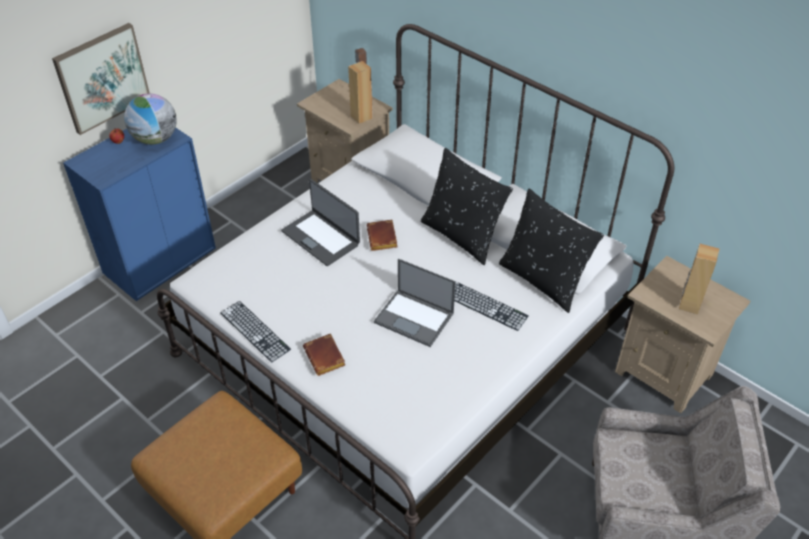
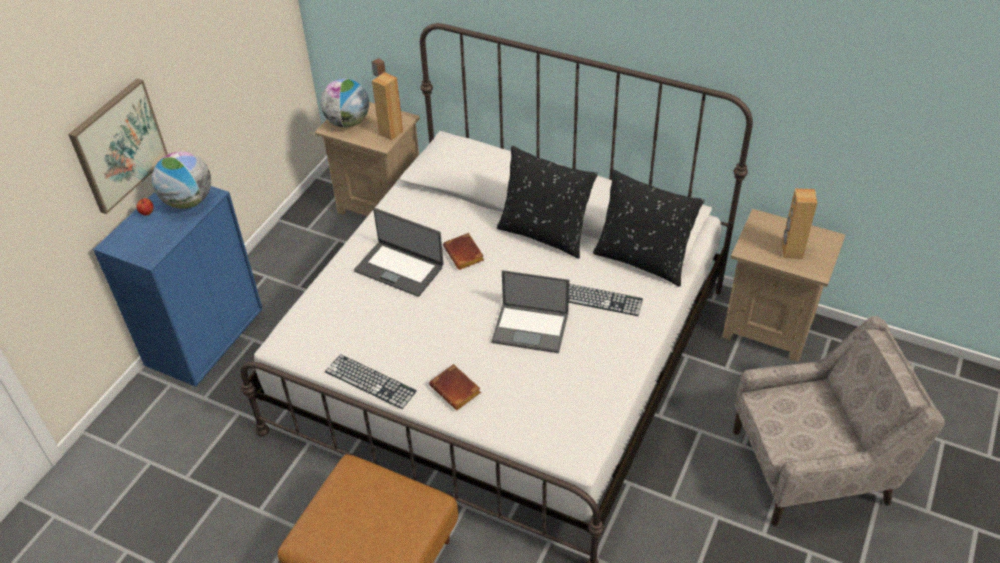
camera: 15 degrees left, 0 degrees up
none -> globe [321,79,369,128]

